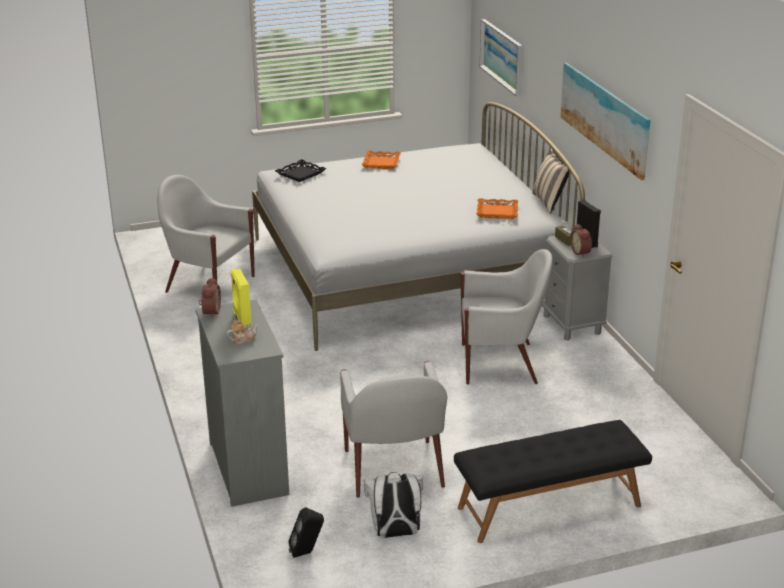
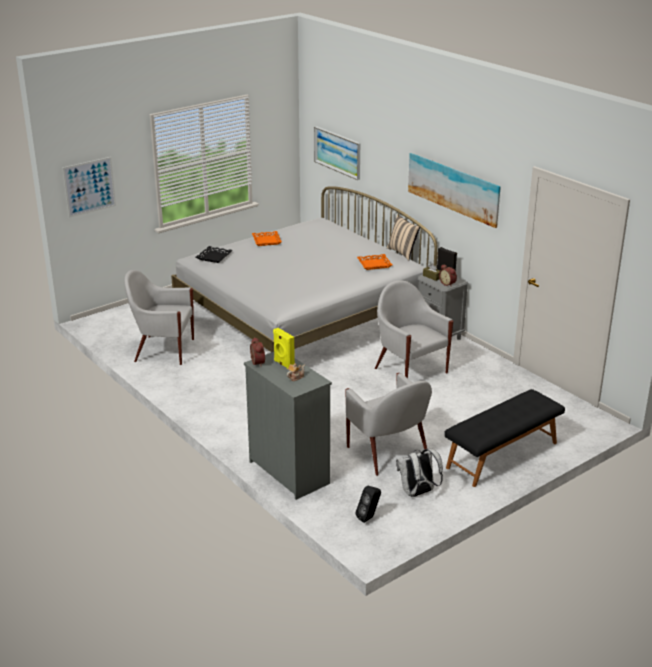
camera: 20 degrees left, 0 degrees up
white armchair [460,249,553,385] -> white armchair turned 105 degrees counterclockwise [375,280,453,378]
none -> picture [62,157,116,218]

